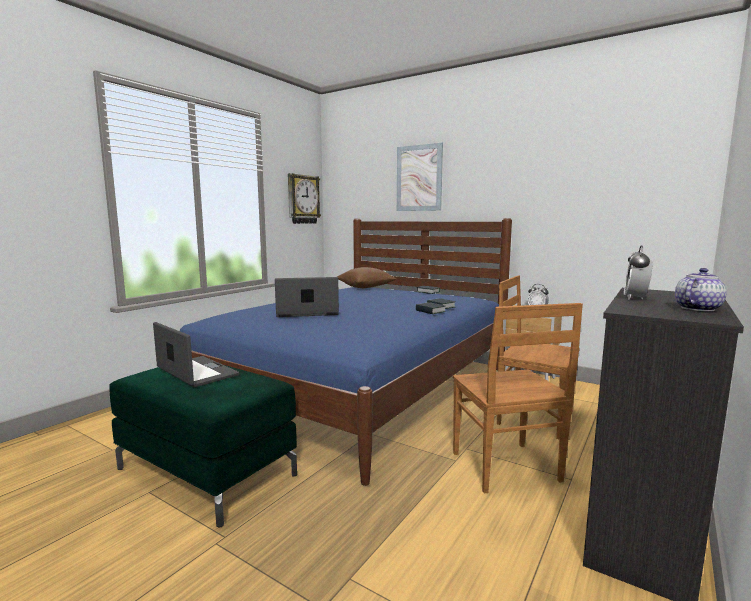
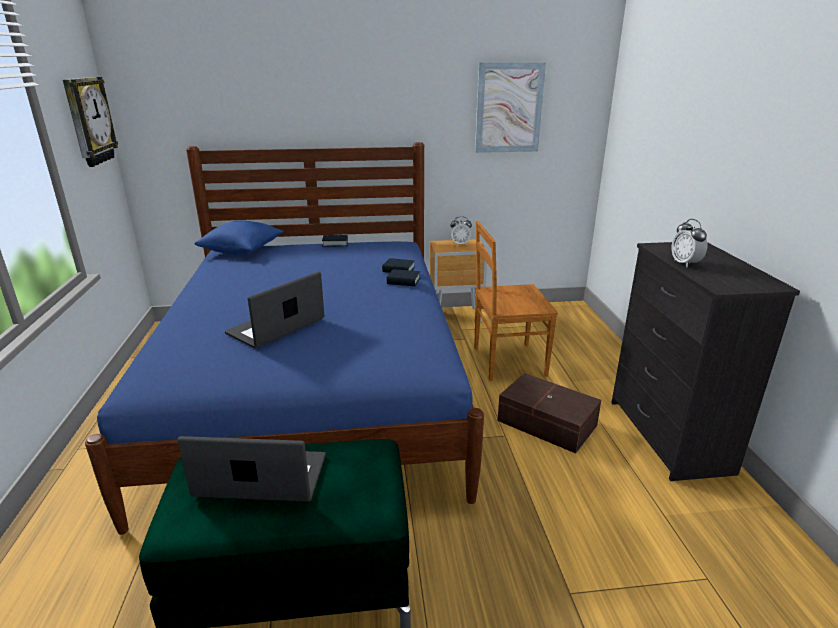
camera: 40 degrees left, 15 degrees up
brown pillow [337,267,396,288] -> blue pillow [194,220,284,255]
picture [397,143,443,211] -> picture moved to [475,62,546,153]
brown chair [453,303,583,494] -> brown storage box [497,373,601,453]
teapot [675,268,727,312] -> none

